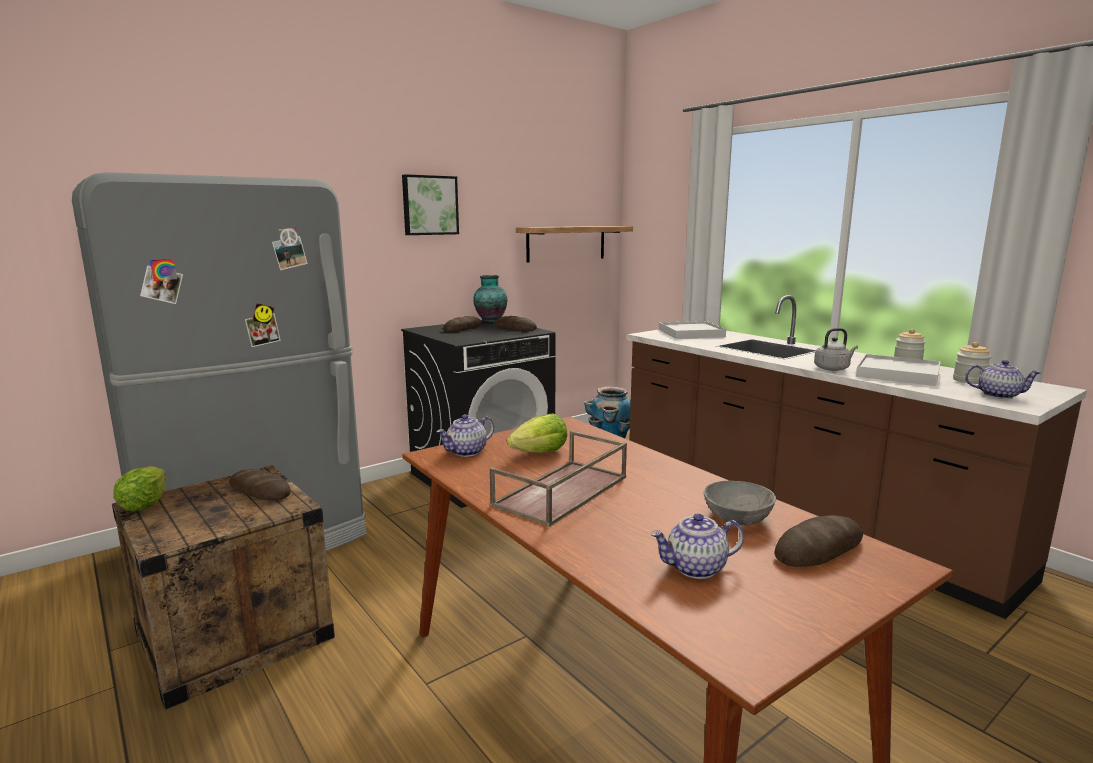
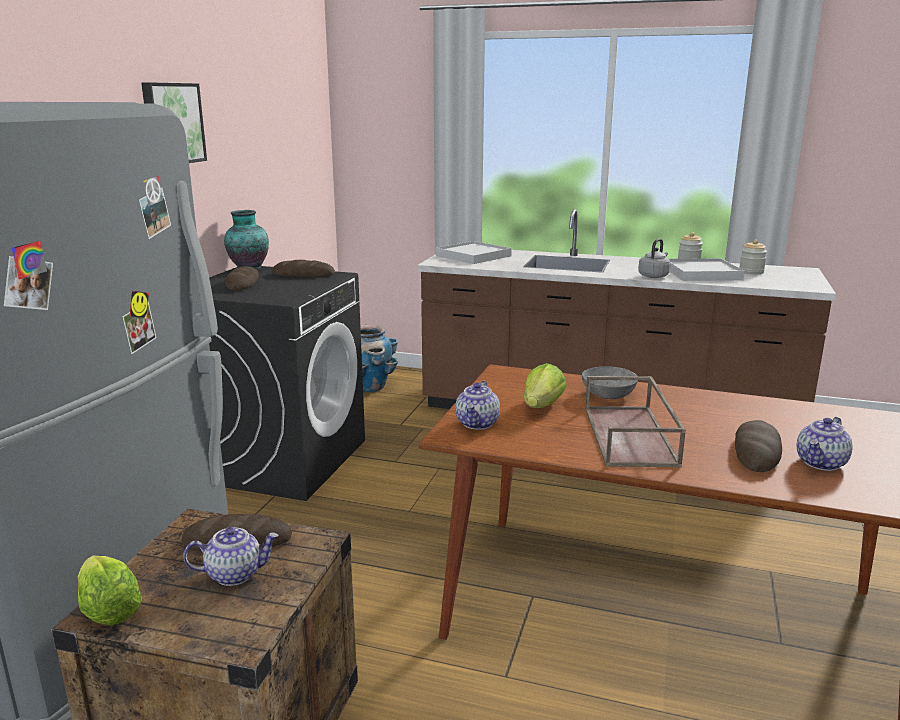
camera: 35 degrees left, 5 degrees up
shelf [516,226,633,263] -> none
grey bowl [704,481,776,525] -> grey bowl moved to [582,366,638,399]
bread [775,515,863,567] -> bread moved to [735,420,782,472]
teapot [965,360,1041,399] -> teapot moved to [183,527,279,586]

